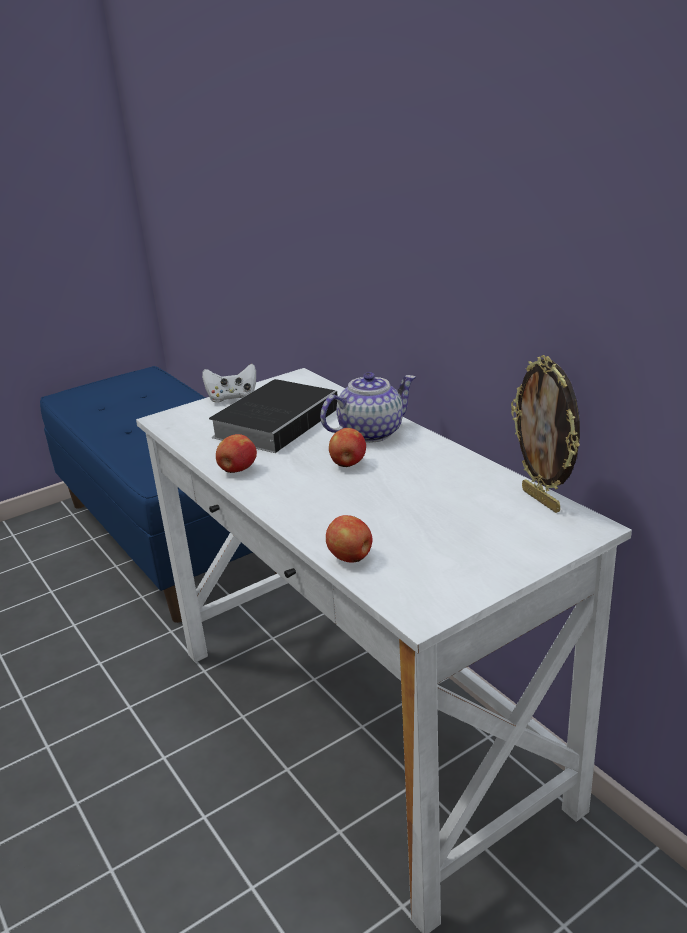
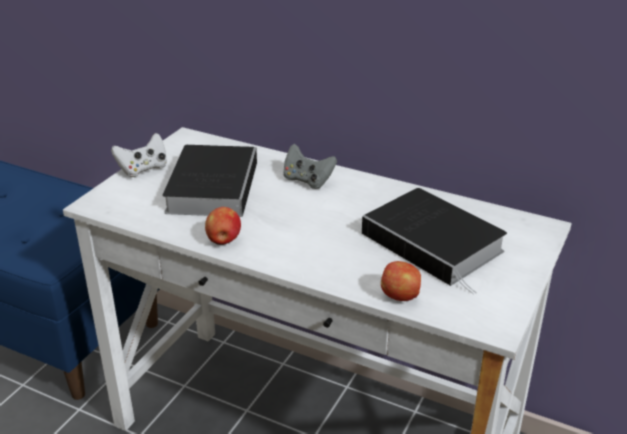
camera: 30 degrees left, 5 degrees up
teapot [320,372,416,443] -> grey game controller [283,144,337,189]
apple [329,428,366,467] -> none
picture frame [511,355,580,513] -> none
none -> book [362,188,507,294]

